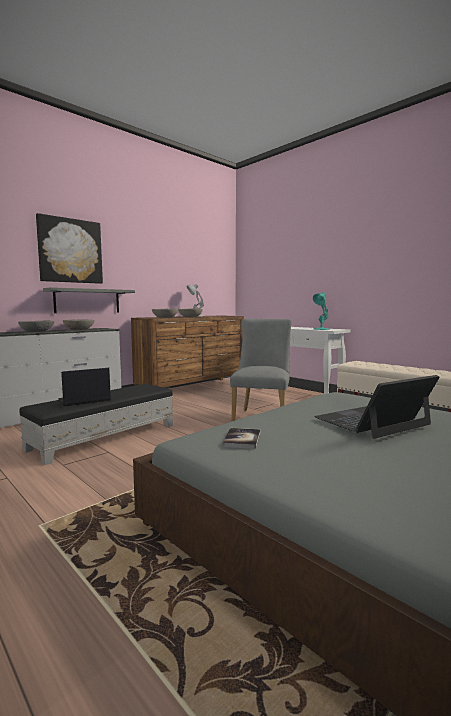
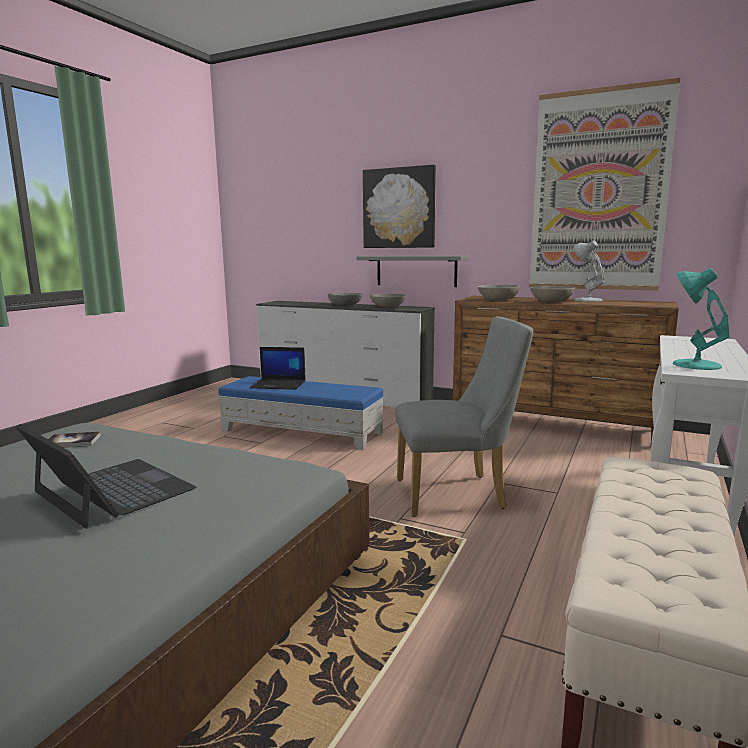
camera: 70 degrees right, 5 degrees up
black ottoman [19,384,174,465] -> blue ottoman [218,376,384,450]
laptop [58,368,111,406] -> laptop turned 150 degrees clockwise [250,347,306,390]
none -> picture [529,78,680,290]

